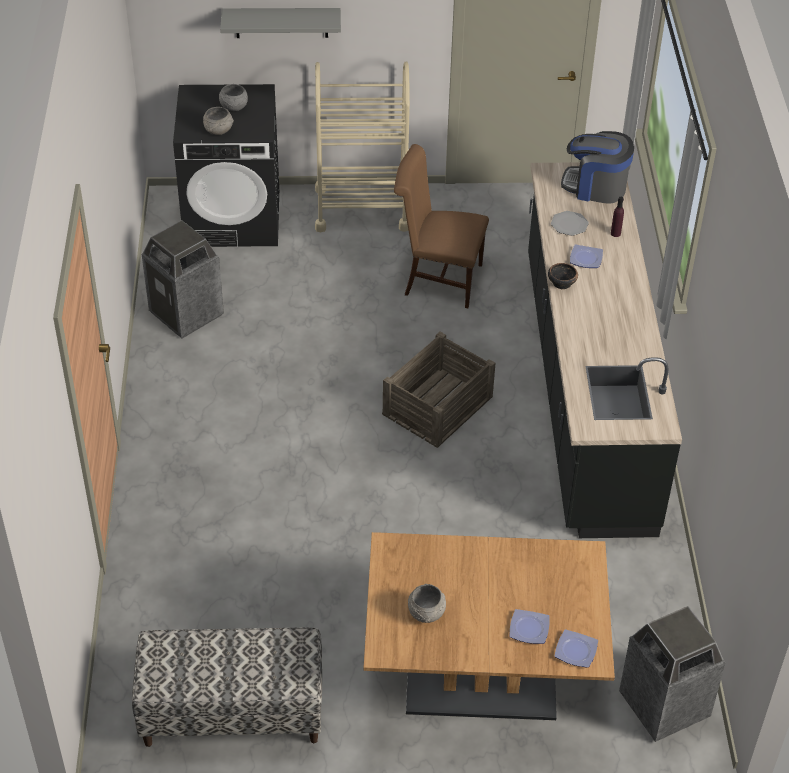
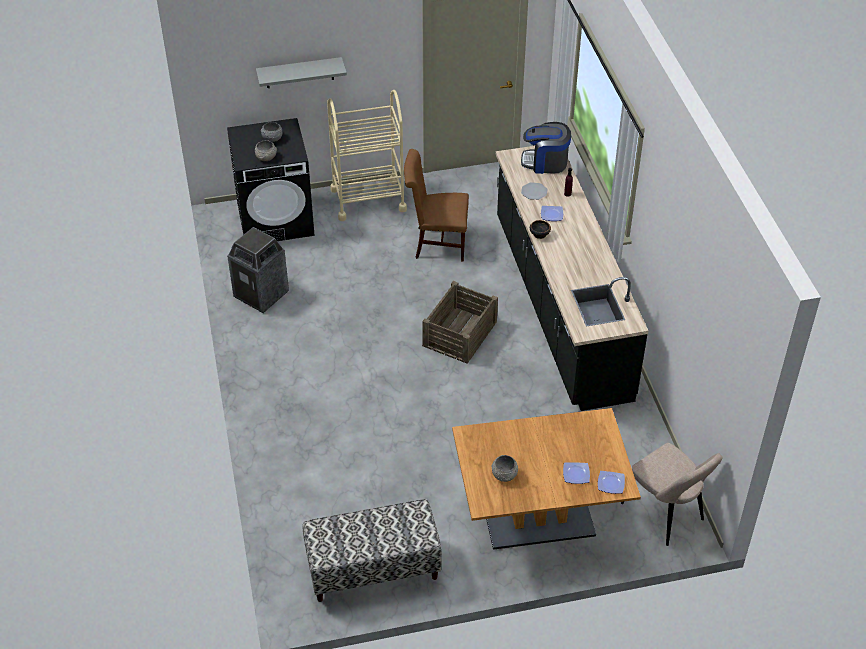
camera: 10 degrees left, 0 degrees up
trash can [619,606,726,742] -> beige chair [621,443,723,546]

